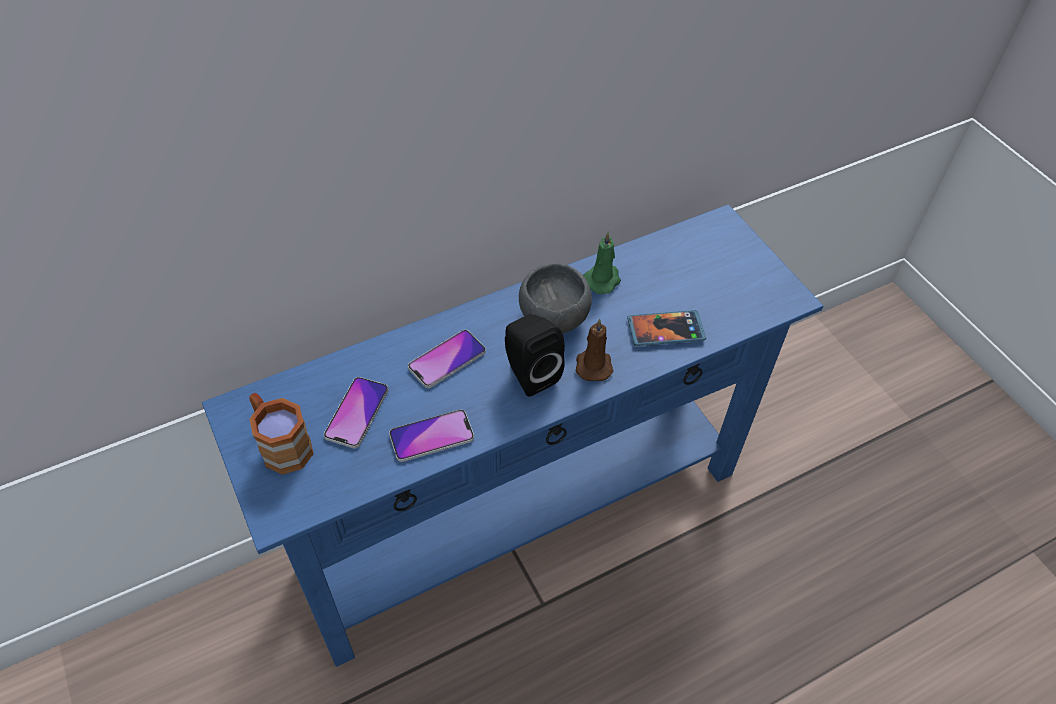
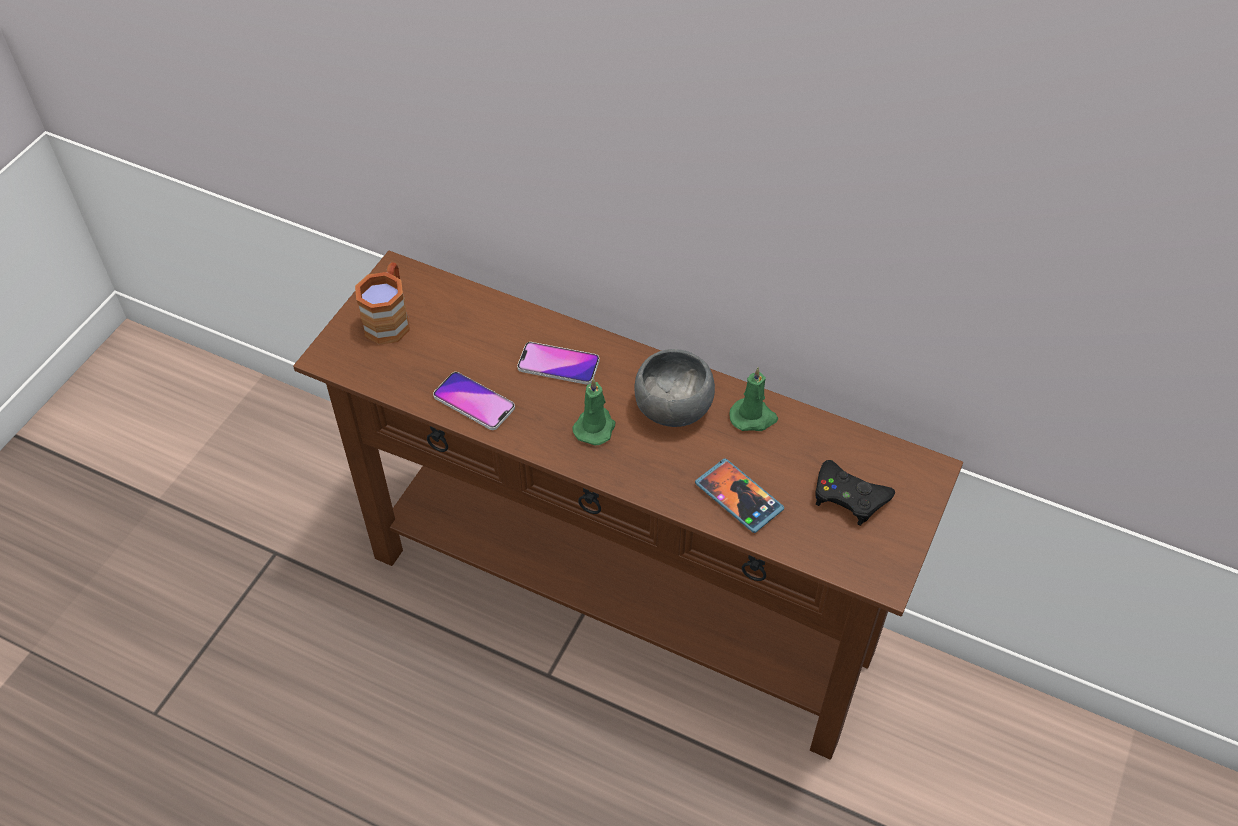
camera: 55 degrees right, 0 degrees up
blue console table [202,204,823,667] -> brown console table [293,251,963,760]
phone [324,377,389,448] -> none
black speaker [505,314,565,397] -> green candle [572,378,615,445]
brown candle [576,319,613,381] -> none
none -> black game controller [815,460,895,526]

